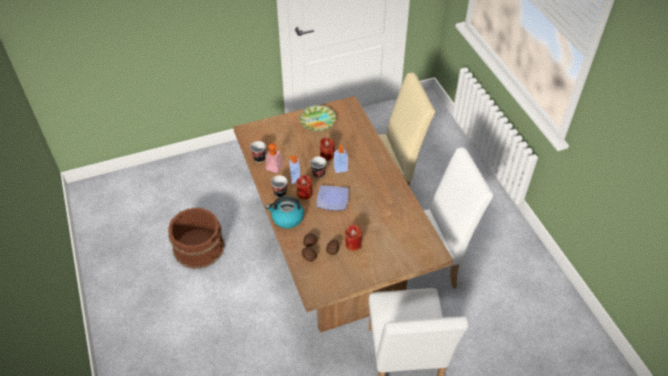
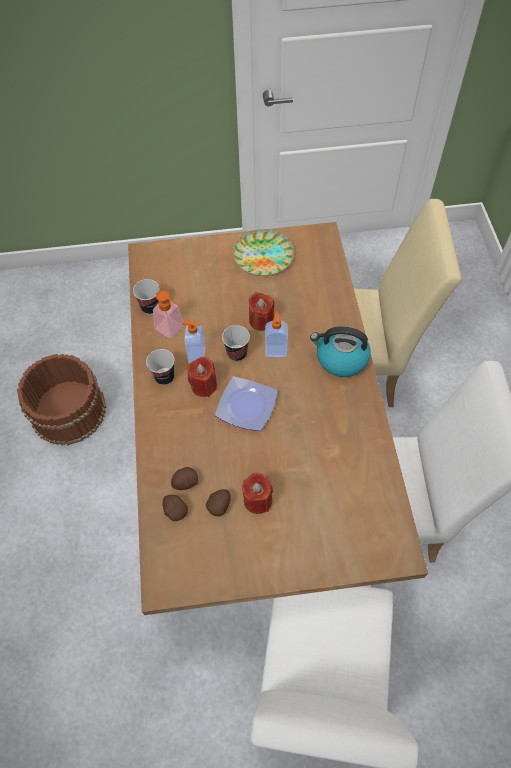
camera: 15 degrees right, 10 degrees up
kettle [265,197,304,228] -> kettle moved to [310,326,371,377]

